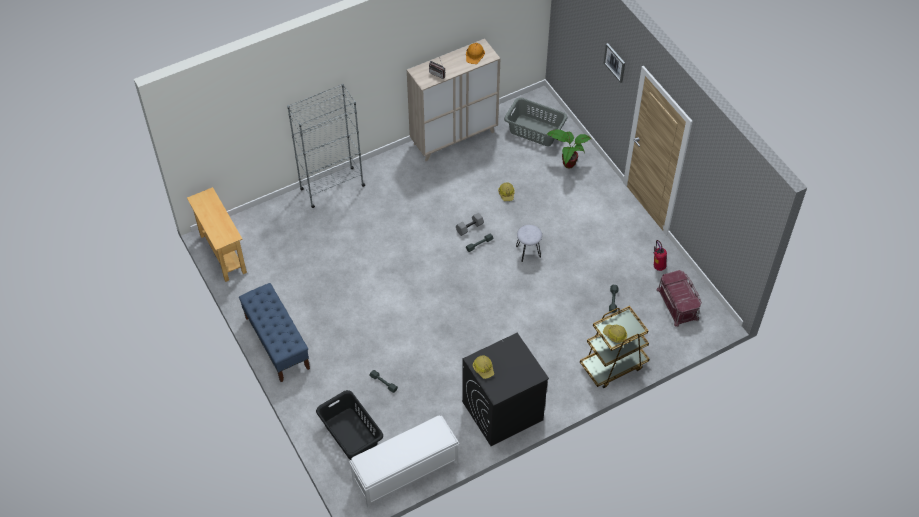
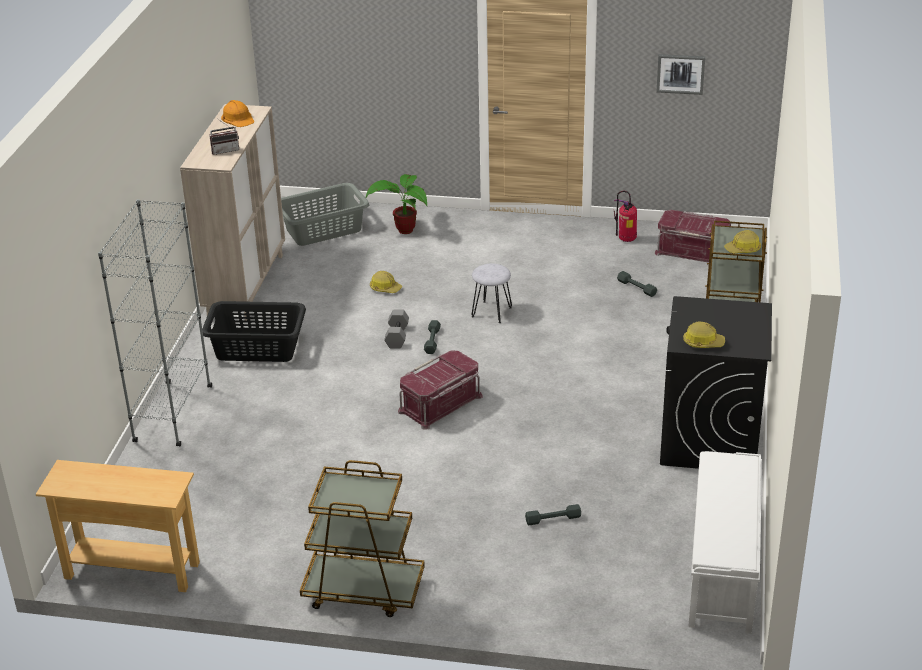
camera: 50 degrees left, 20 degrees down
blue bench [239,283,310,382] -> brown cart [300,460,425,617]
black laundry basket [316,390,383,460] -> black laundry basket moved to [202,301,306,362]
picture [604,43,625,83] -> picture moved to [657,54,705,95]
none -> red storage box [398,351,482,429]

